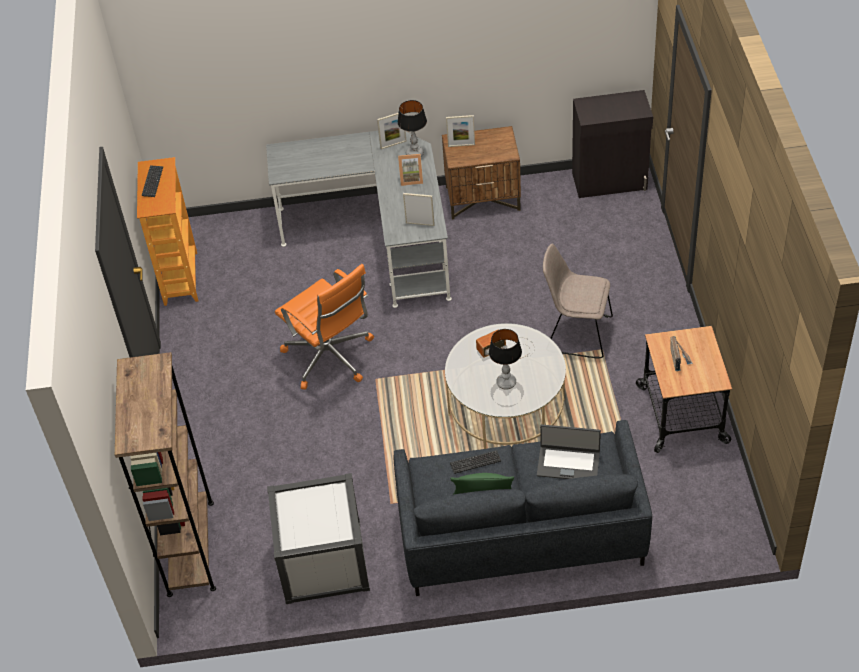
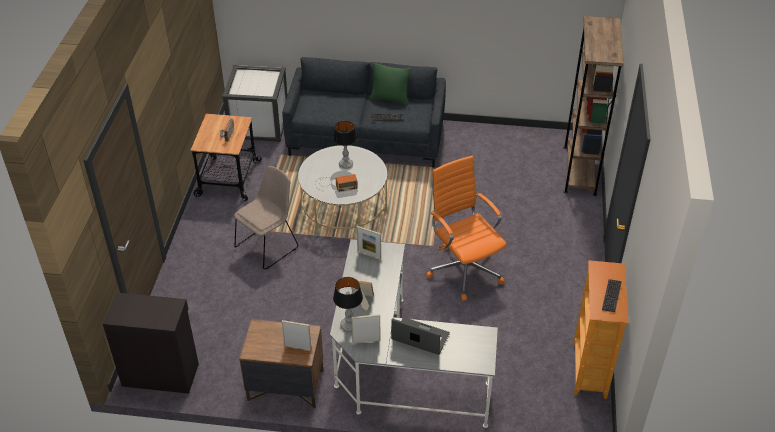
camera: 170 degrees left, 5 degrees down
white storage box [267,473,370,604] -> white storage box moved to [222,65,288,142]
laptop [537,424,601,479] -> laptop moved to [391,317,450,355]
beige chair [543,244,613,359] -> beige chair turned 75 degrees counterclockwise [234,166,299,269]

